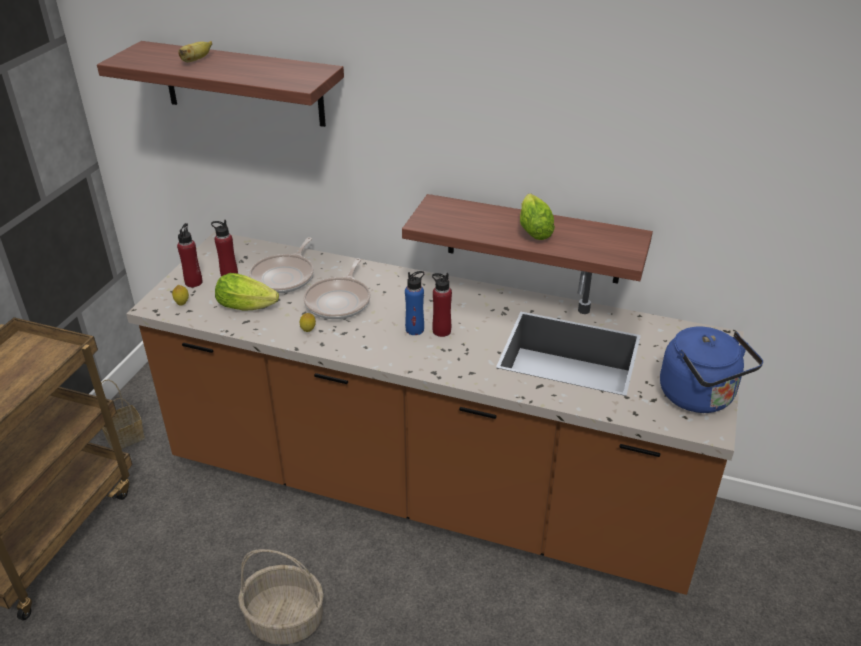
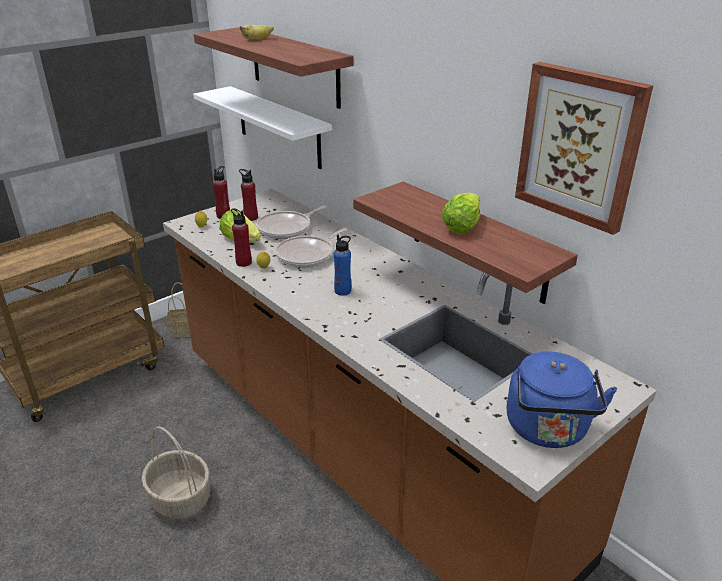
camera: 30 degrees right, 5 degrees down
red bottle [432,273,452,337] -> red bottle moved to [231,208,252,267]
none -> white shelf [193,86,332,169]
none -> picture [515,62,653,235]

